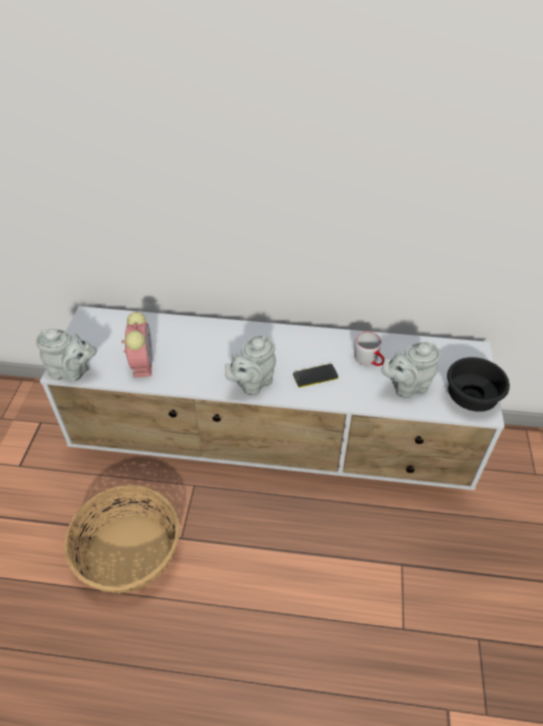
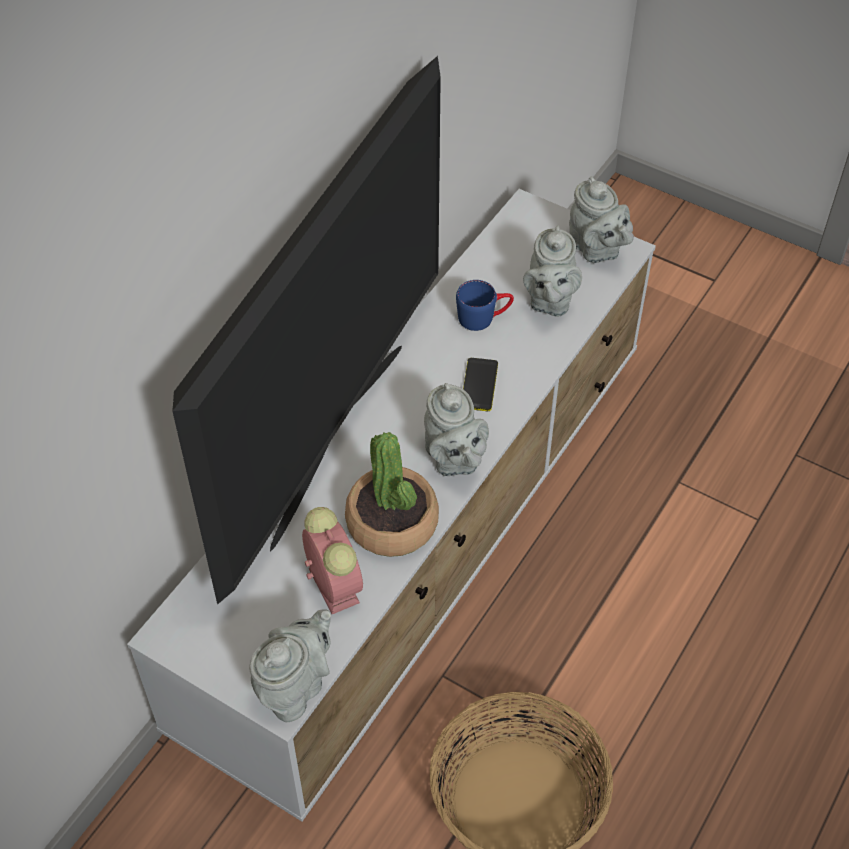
camera: 65 degrees left, 5 degrees up
alarm clock [121,312,152,378] -> alarm clock turned 45 degrees clockwise [302,507,363,614]
grey mug [354,331,385,366] -> blue mug [456,280,514,331]
black bowl [447,357,510,412] -> grey teapot [569,176,634,263]
none -> television [172,56,441,605]
none -> potted plant [345,432,439,557]

